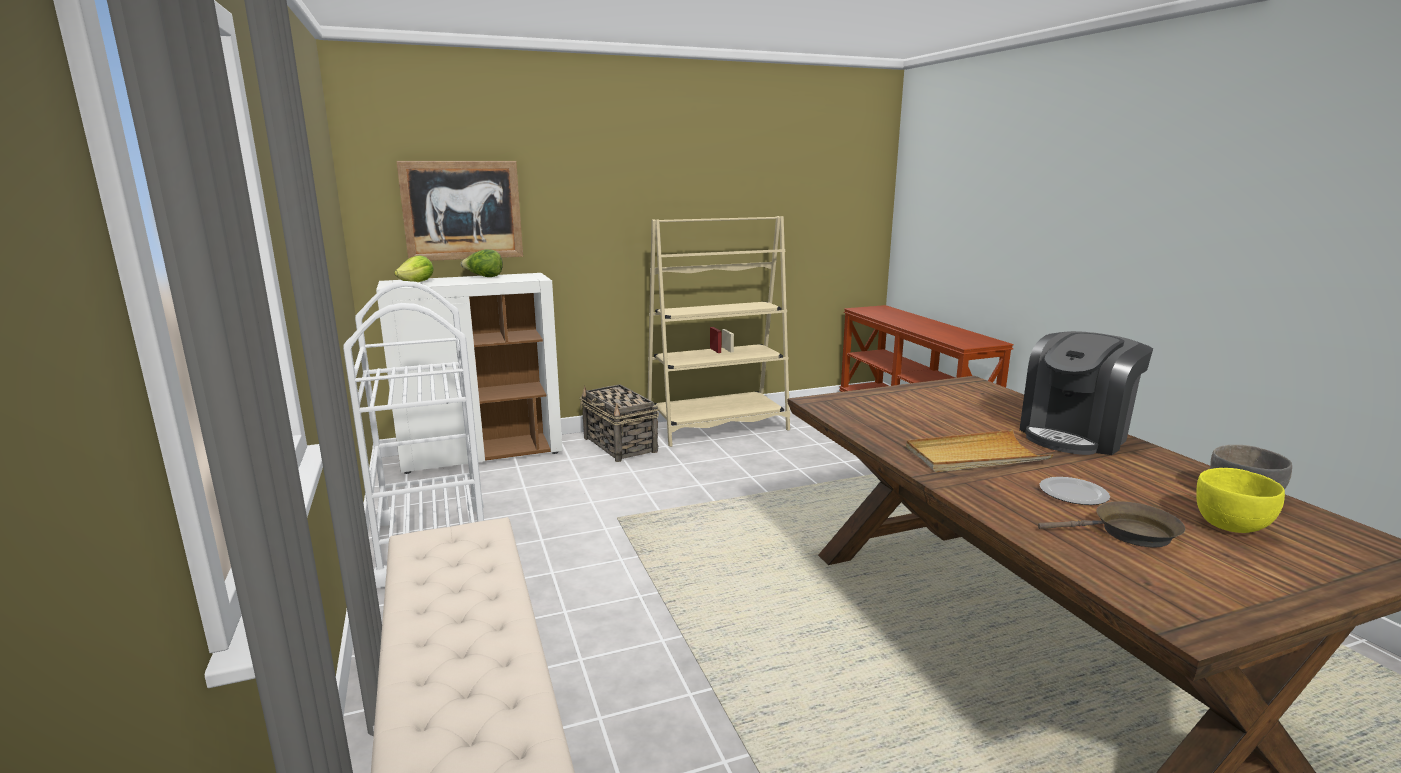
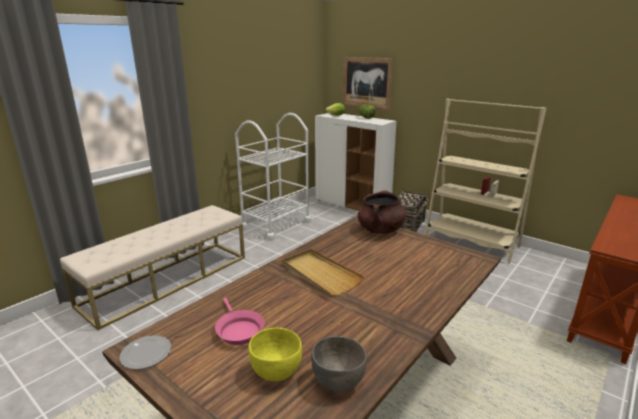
camera: 60 degrees right, 5 degrees up
coffee machine [1019,331,1153,455] -> none
brown frying pan [1038,501,1185,547] -> pink frying pan [215,298,264,345]
plate [1040,477,1110,505] -> plate moved to [119,335,171,369]
none -> brown cooking pot [358,190,406,234]

